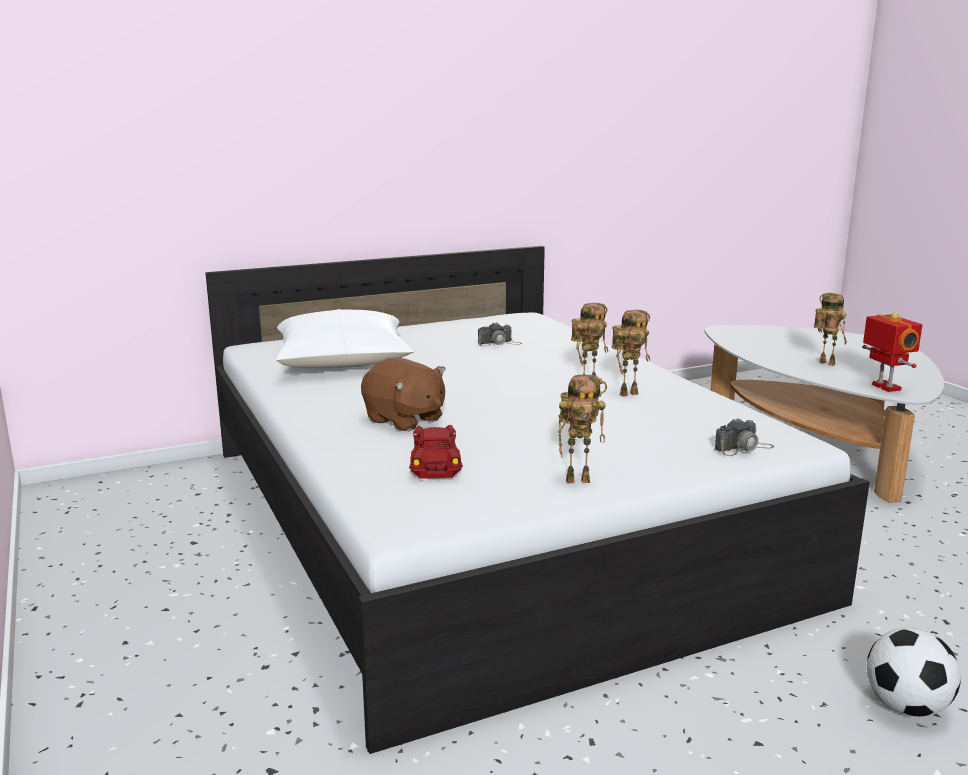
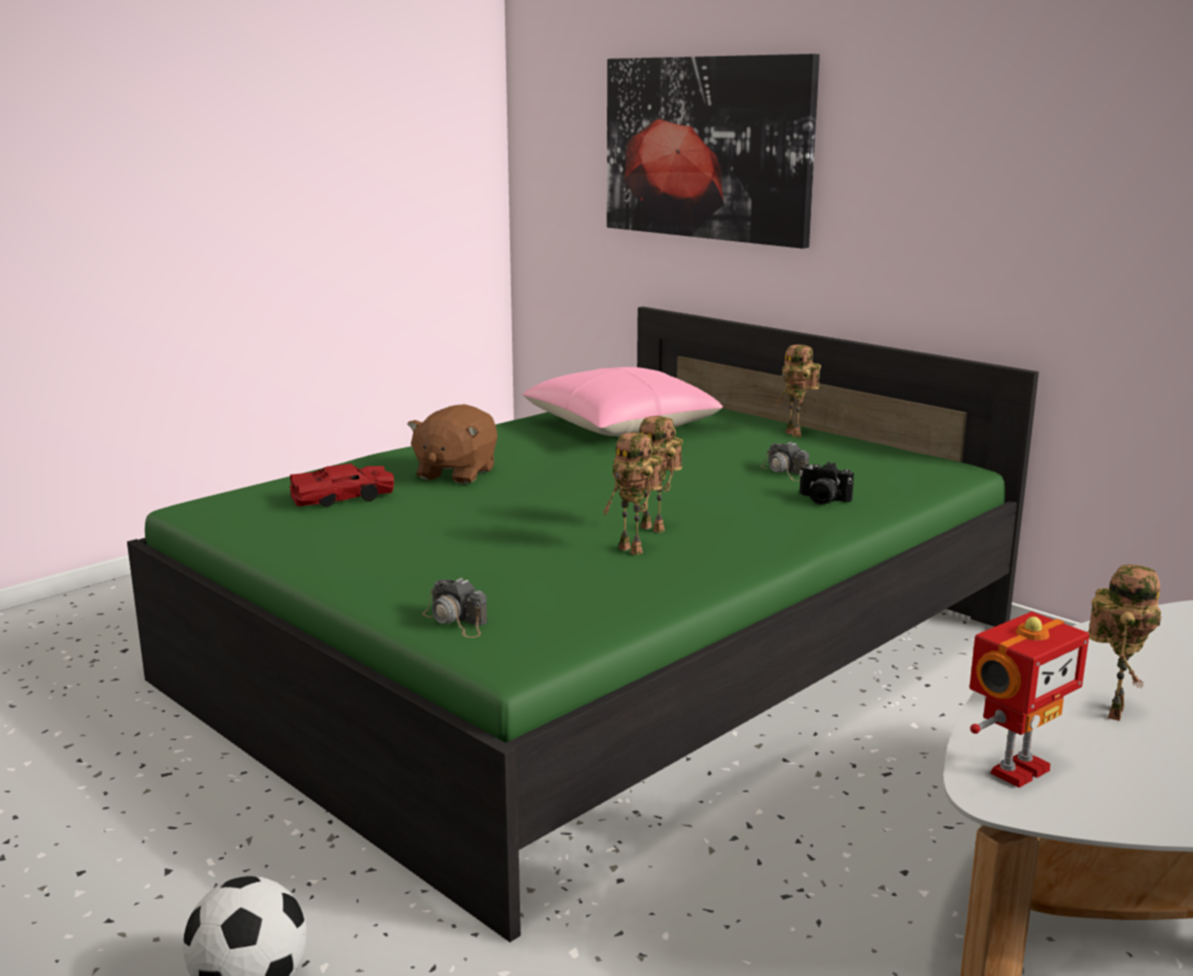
camera: 70 degrees right, 0 degrees up
white bed [205,246,870,754] -> green bed [127,307,1039,942]
white pillow [276,309,415,368] -> pink pillow [523,367,723,436]
toy robot [558,375,607,483] -> toy robot moved to [775,345,821,438]
none -> picture [607,54,820,249]
none -> camera [799,462,854,505]

